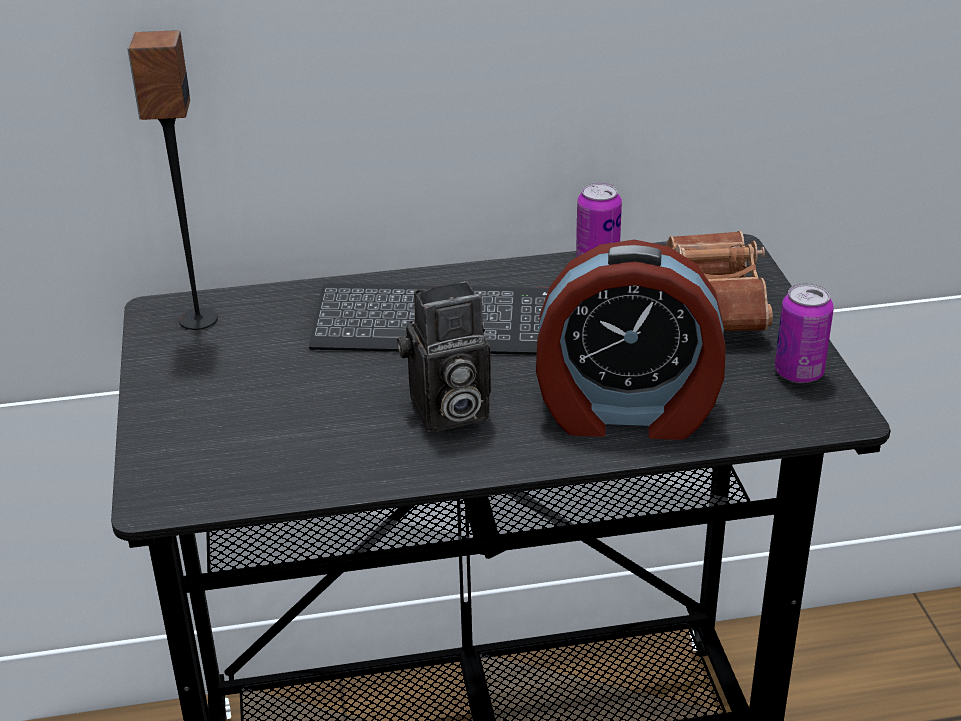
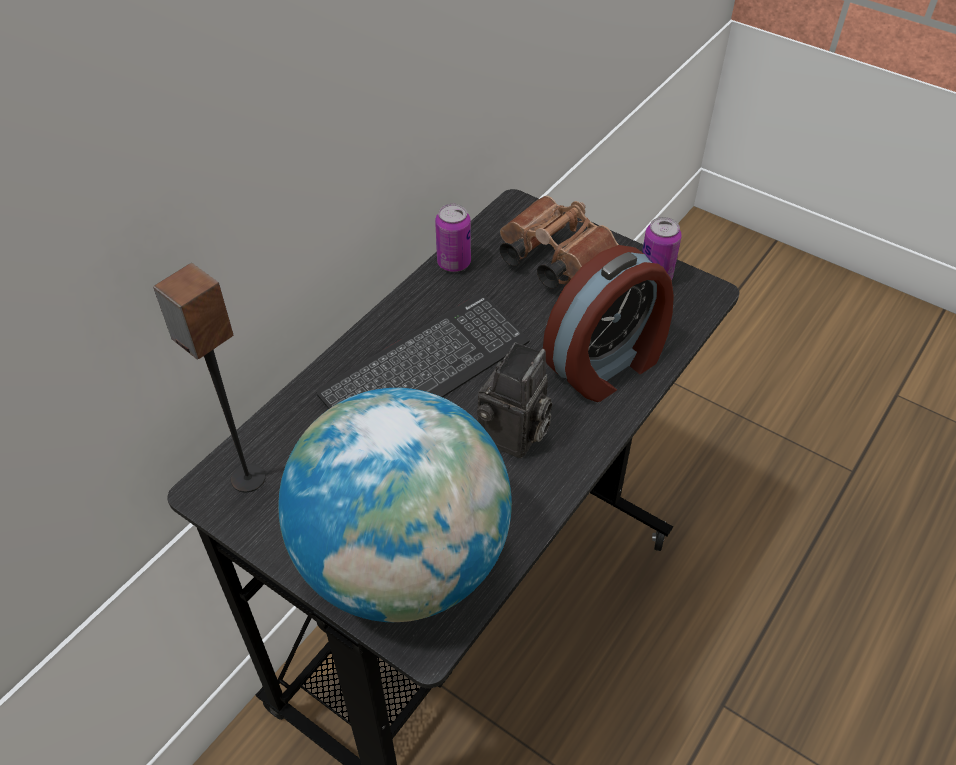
camera: 45 degrees left, 15 degrees up
none -> globe [278,388,512,622]

